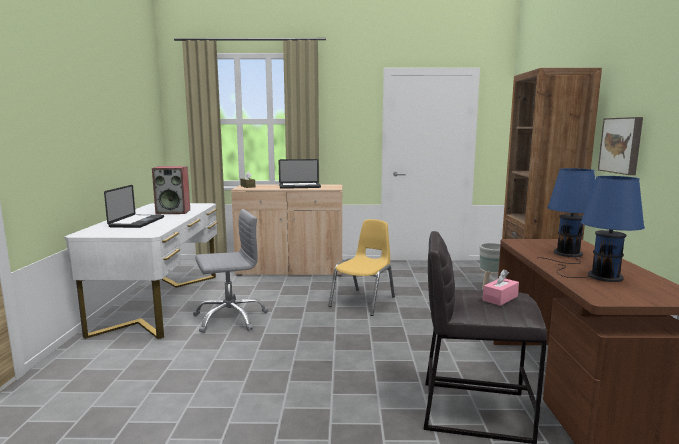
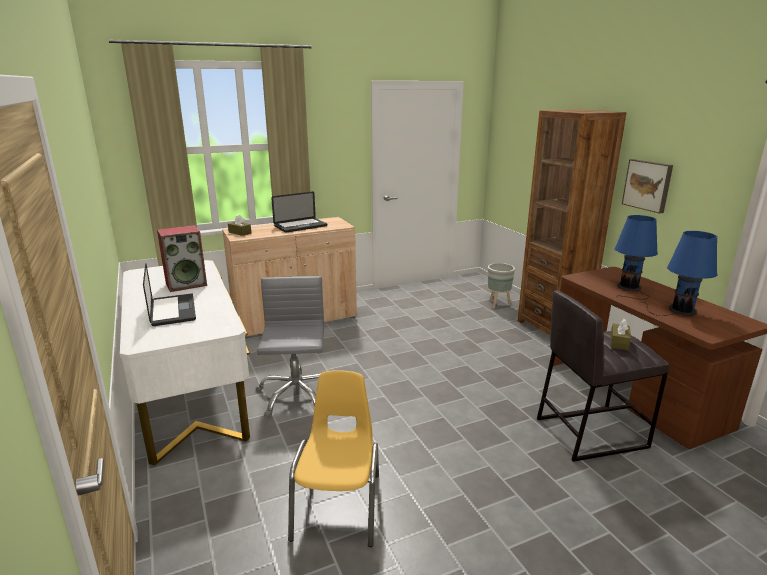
camera: 25 degrees left, 10 degrees up
grey office chair [193,209,268,333] -> grey office chair turned 45 degrees counterclockwise [256,276,324,417]
yellow chair [328,219,395,316] -> yellow chair moved to [288,370,379,547]
pink tissue box [483,269,519,306] -> brown tissue box [611,319,631,350]

